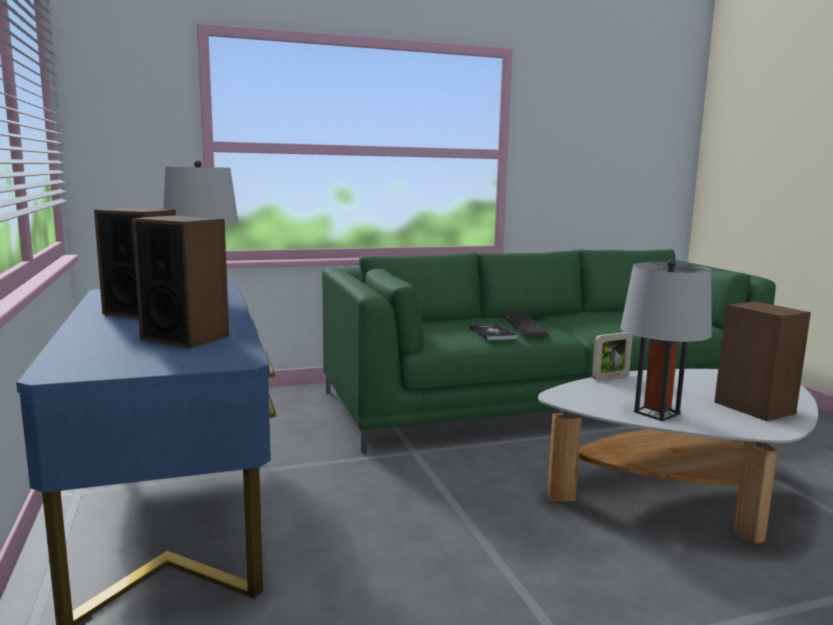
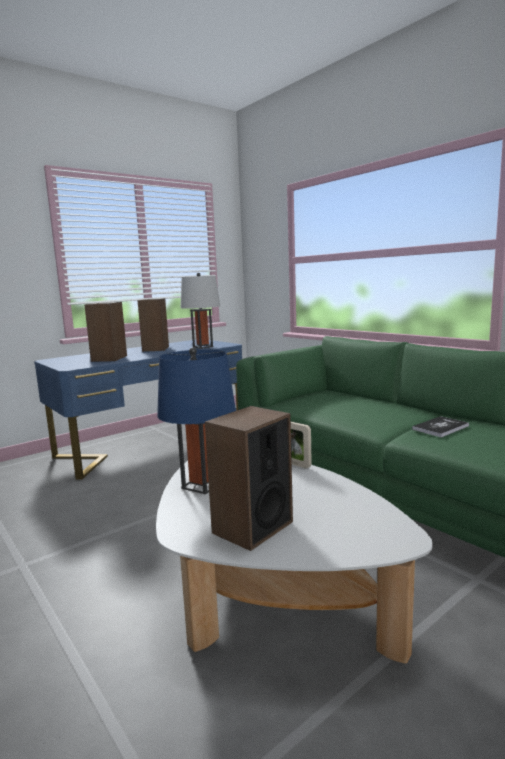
camera: 70 degrees right, 0 degrees up
book [469,324,517,341] -> book moved to [412,416,469,438]
keyboard [503,313,549,337] -> none
grey table lamp [620,259,712,421] -> blue table lamp [157,347,236,494]

